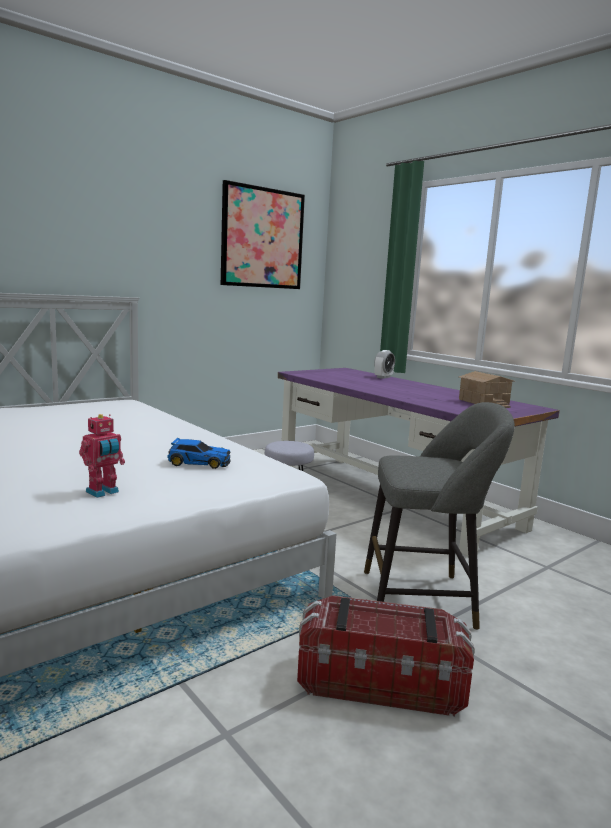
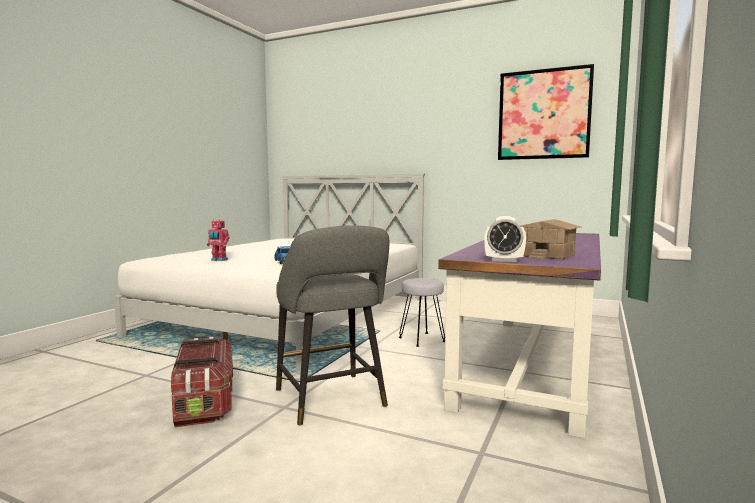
camera: 65 degrees right, 5 degrees down
alarm clock [374,350,395,379] -> alarm clock moved to [484,216,526,262]

